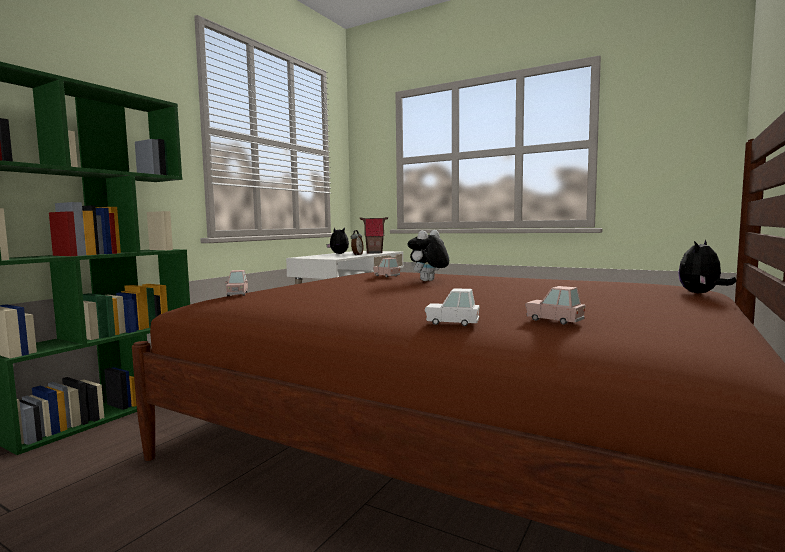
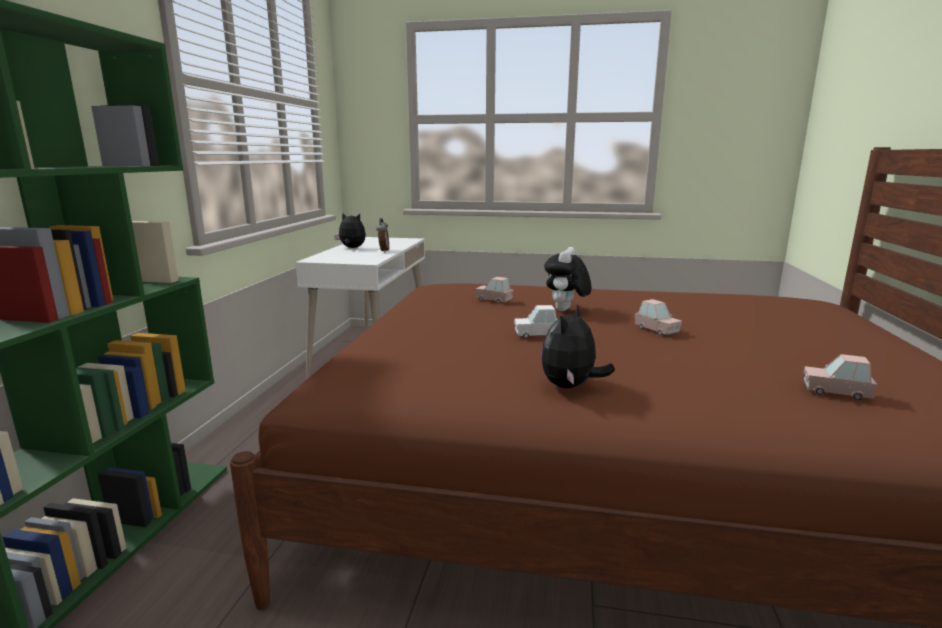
camera: 20 degrees left, 10 degrees up
pink toy car [225,270,248,296] -> pink toy car moved to [635,299,682,336]
toy house [360,217,388,254] -> none
white toy car [425,288,480,326] -> white toy car moved to [514,305,558,338]
plush toy [678,240,737,293] -> plush toy moved to [541,304,615,388]

